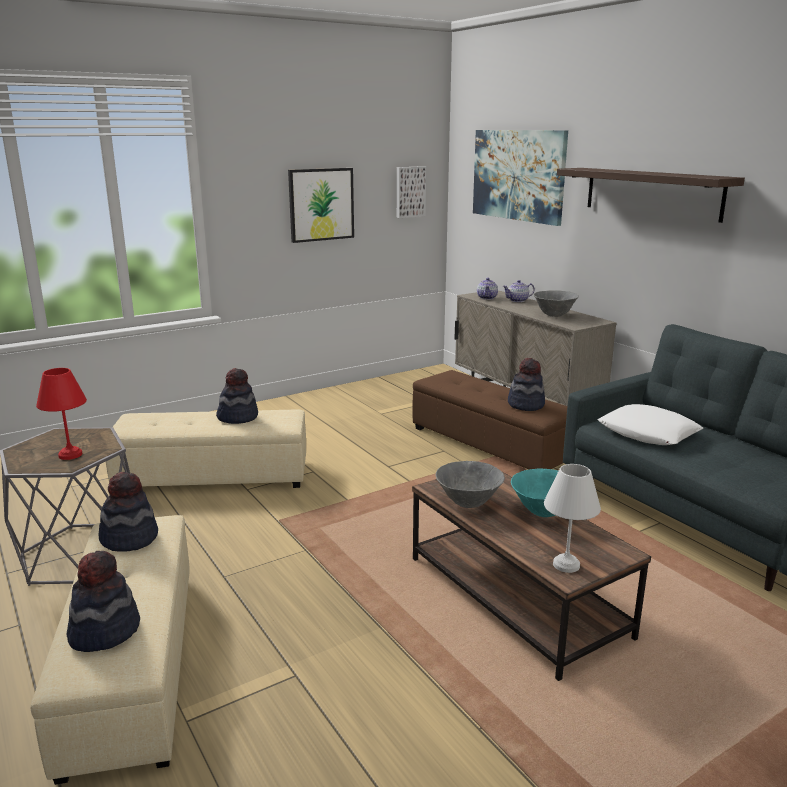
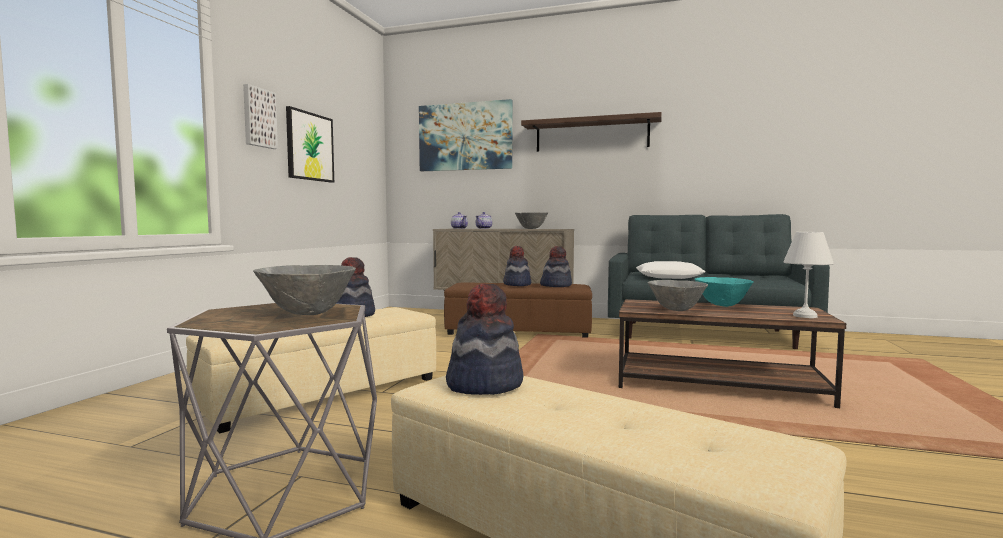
camera: 40 degrees left, 15 degrees down
red table lamp [36,368,87,460] -> grey bowl [253,265,356,315]
hat [66,551,140,652] -> hat moved to [503,246,531,286]
picture [397,166,426,218] -> picture moved to [243,84,278,149]

